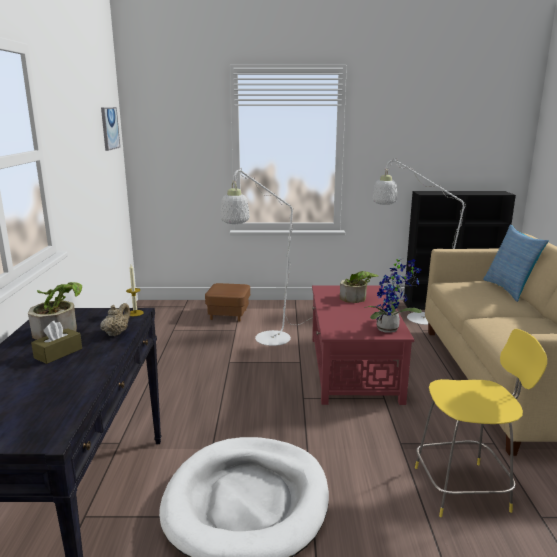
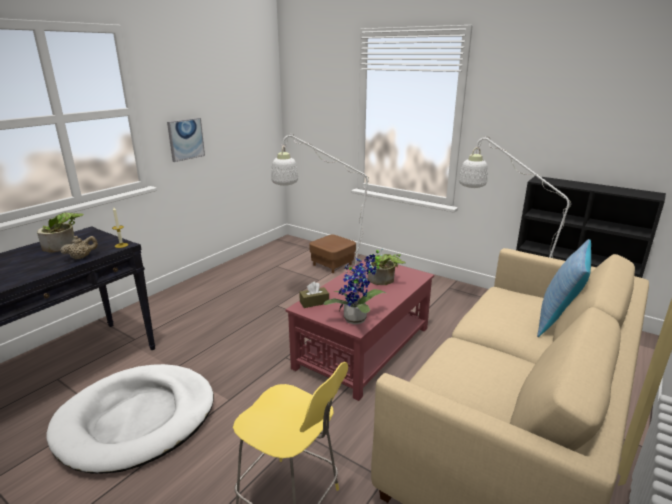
camera: 35 degrees right, 5 degrees up
brown tissue box [31,321,82,364] -> brown tissue box moved to [299,282,329,308]
picture [101,107,120,151] -> picture moved to [167,118,205,162]

